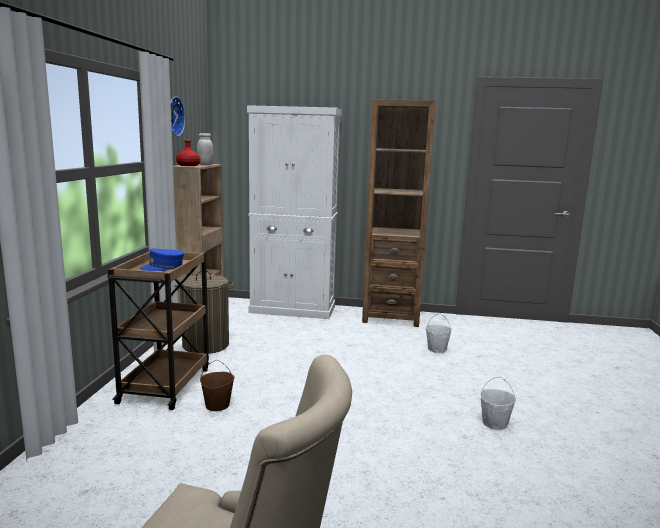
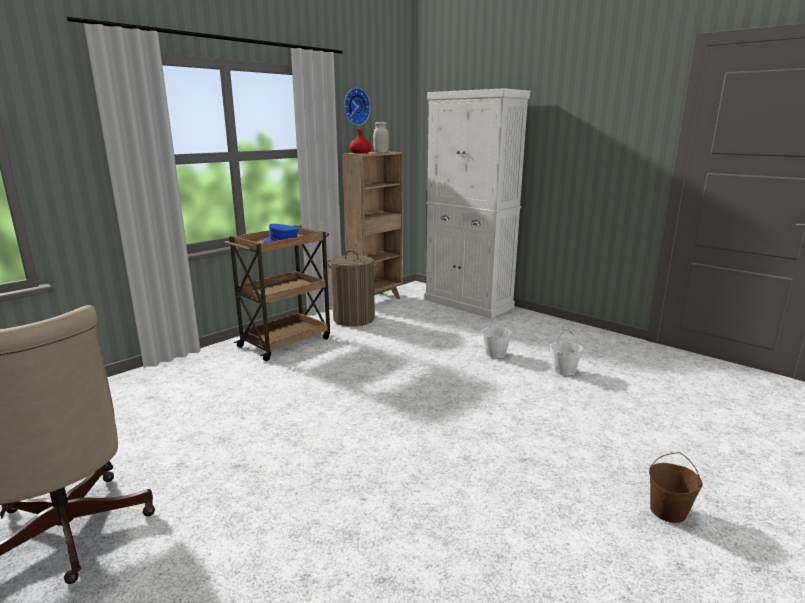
camera: 35 degrees right, 5 degrees up
brown bucket [200,360,235,411] -> brown bucket moved to [649,452,703,523]
brown bookcase [362,99,436,327] -> none
white bucket [480,377,516,430] -> white bucket moved to [482,315,512,358]

